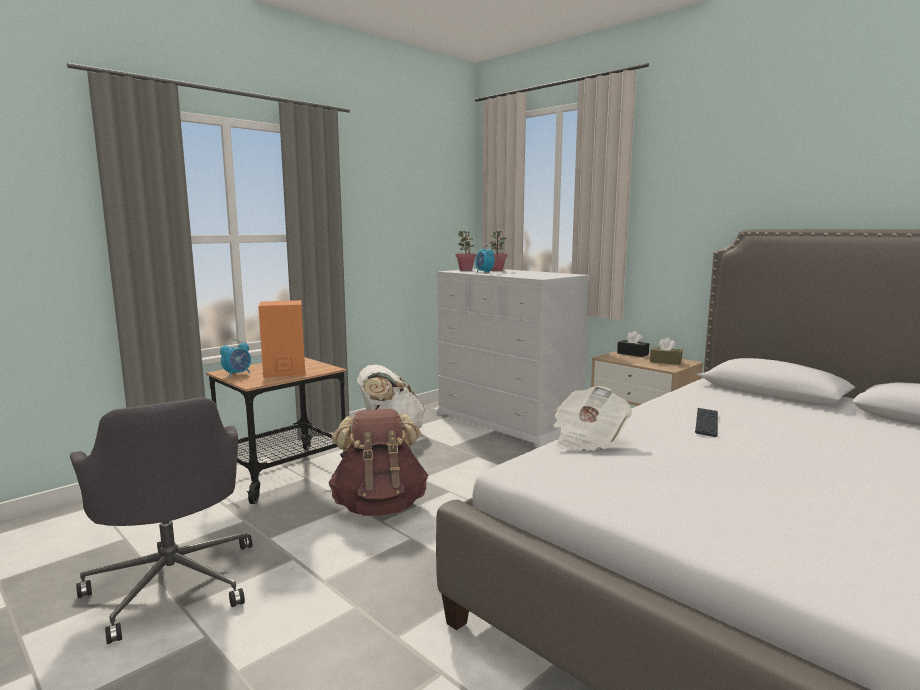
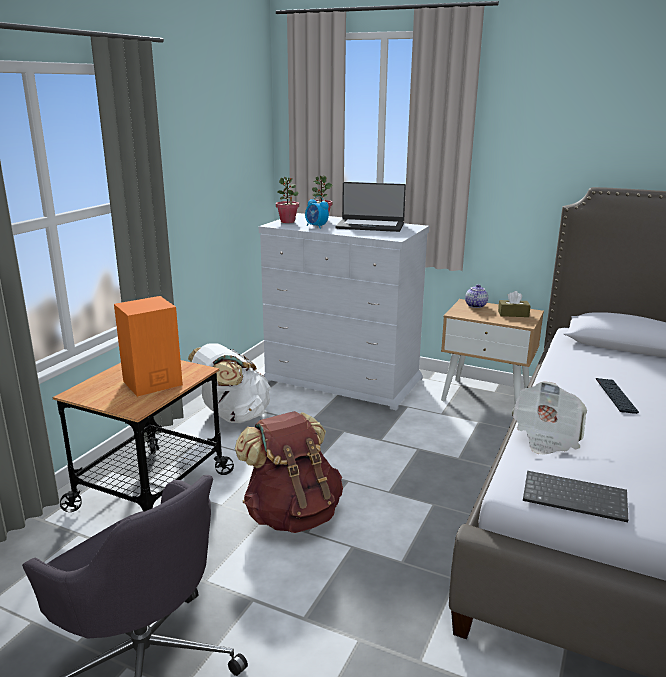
camera: 20 degrees left, 10 degrees up
alarm clock [220,339,251,377] -> none
black tissue box [617,331,649,357] -> teapot [465,284,488,308]
none -> laptop [335,182,406,232]
none -> keyboard [523,471,628,522]

